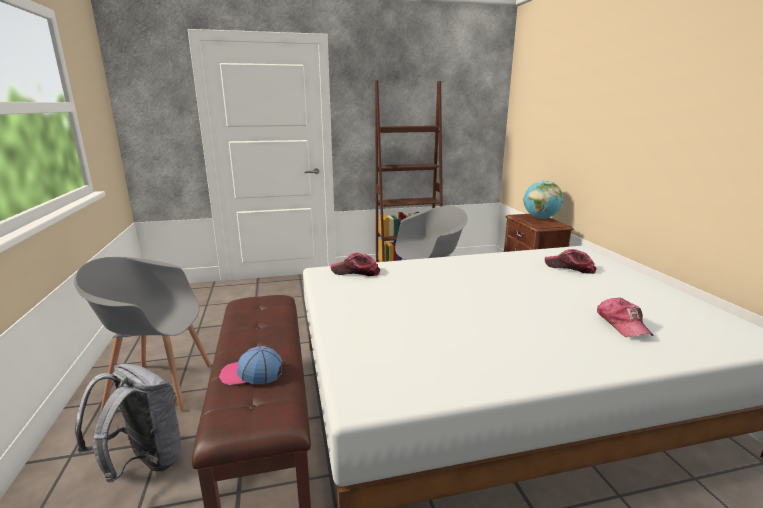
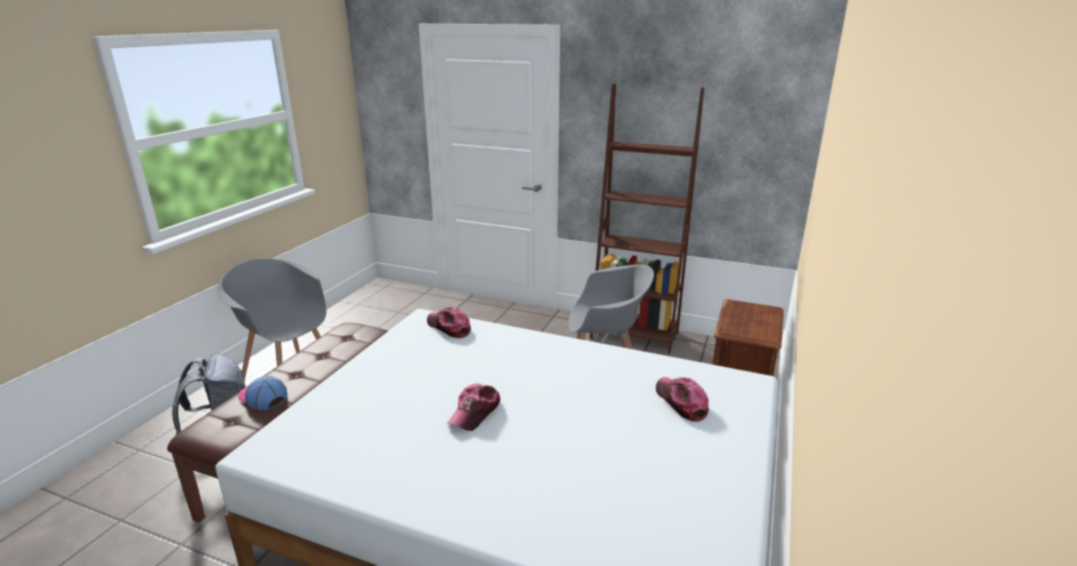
camera: 35 degrees right, 5 degrees up
globe [523,181,563,219] -> none
cap [597,298,653,337] -> cap moved to [448,383,500,431]

